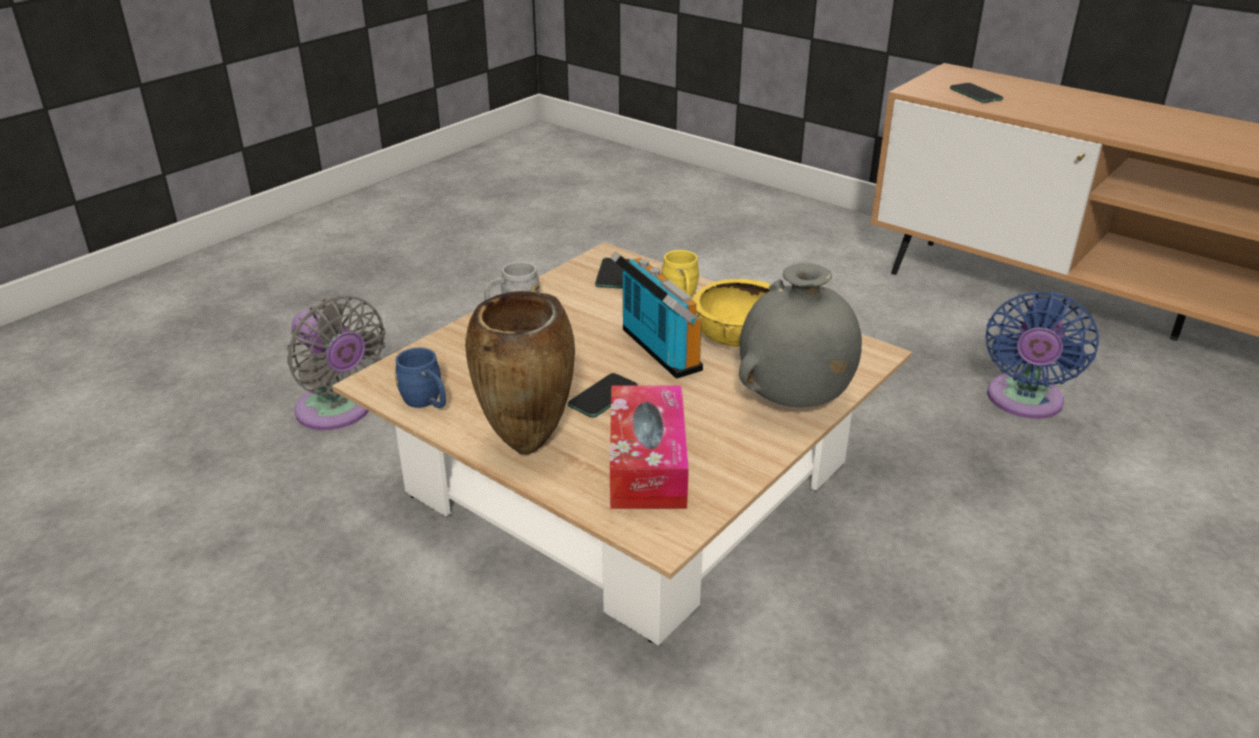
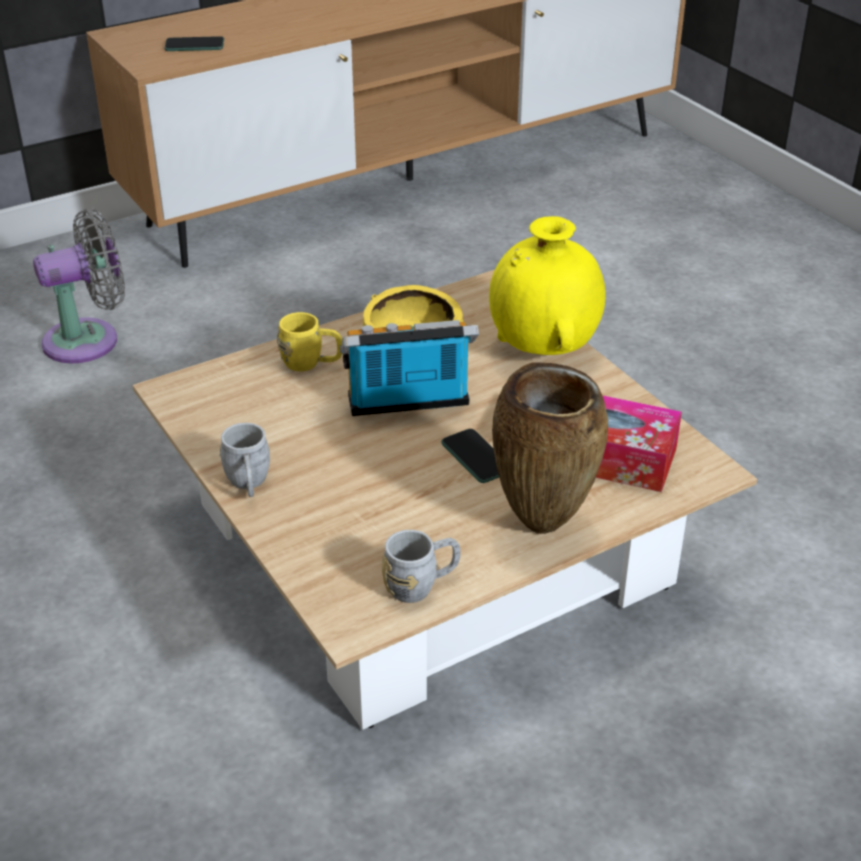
camera: 70 degrees left, 5 degrees up
grey fan [287,295,385,430] -> grey fan moved to [33,209,125,363]
blue mug [395,348,446,408] -> grey mug [382,530,461,603]
phone [595,258,630,288] -> none
grey vase [739,263,862,407] -> yellow vase [489,216,605,355]
blue fan [986,291,1099,419] -> none

